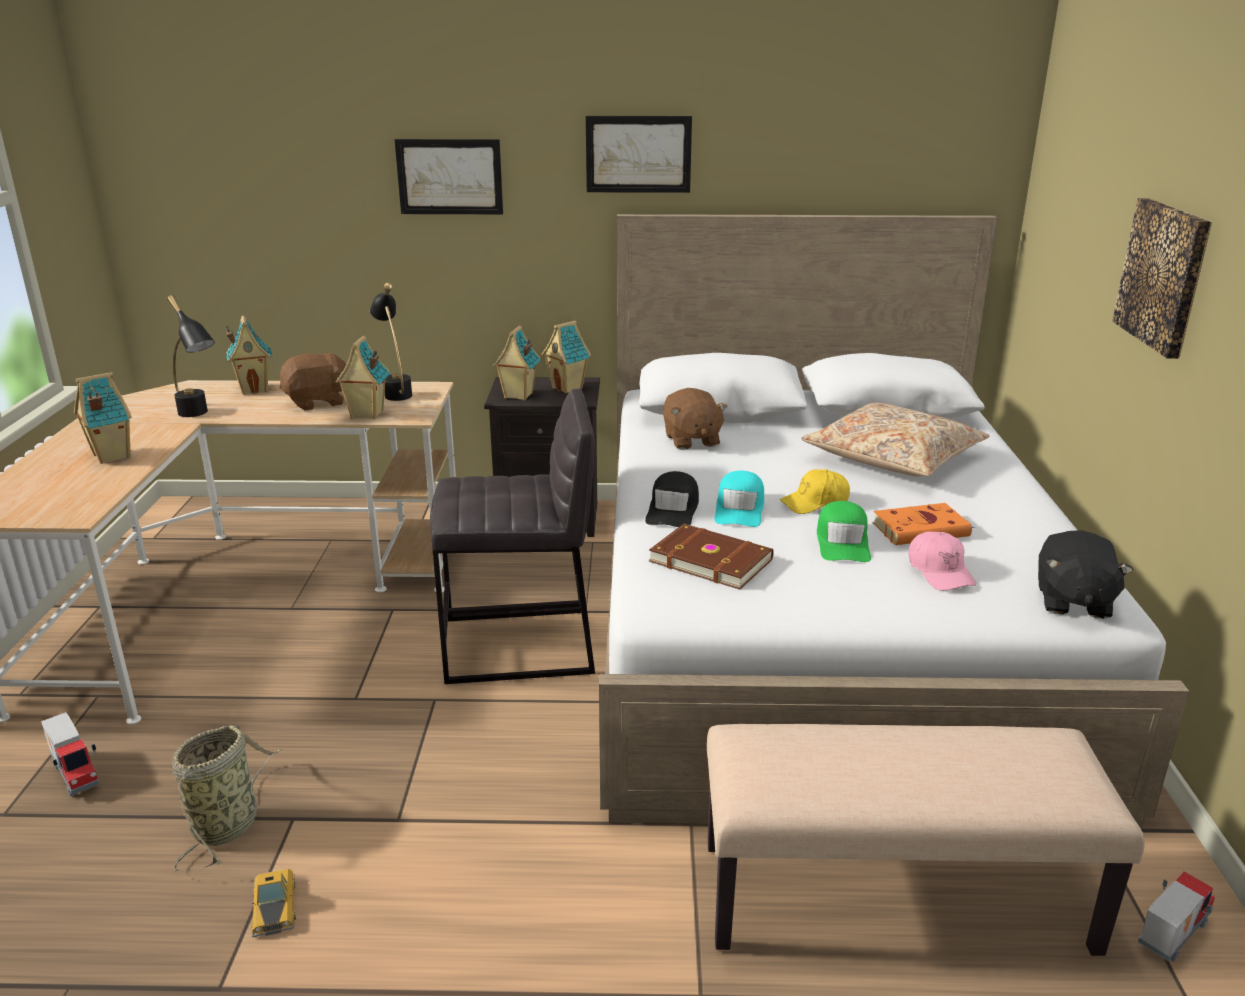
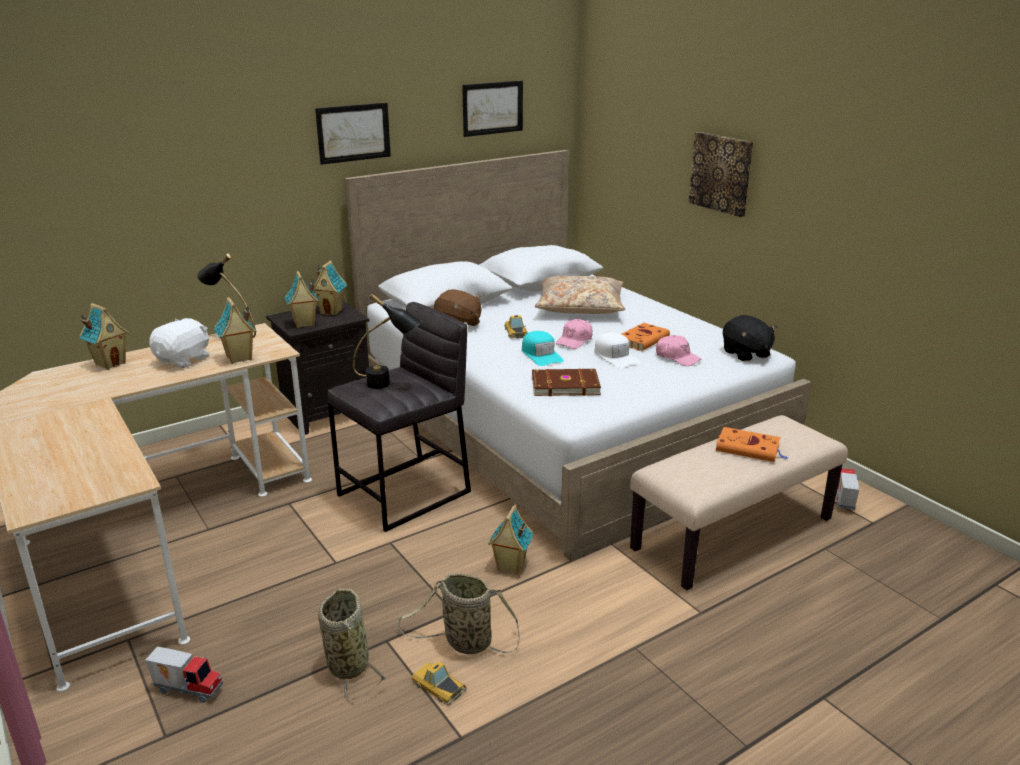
camera: 35 degrees left, 0 degrees up
toy house [74,372,132,464] -> toy house moved to [488,504,533,575]
black table lamp [167,295,215,417] -> black table lamp moved to [353,293,422,389]
brown plush toy [279,352,346,411] -> white plush toy [149,318,209,368]
picture [394,139,503,214] -> picture moved to [462,81,523,137]
black cap [645,471,699,527] -> none
yellow cap [780,469,850,514] -> pink cap [555,319,593,349]
green cap [817,501,871,562] -> white cap [594,333,641,368]
none -> basket [398,573,519,654]
none -> toy car [504,315,528,339]
none -> orange book [716,427,788,462]

